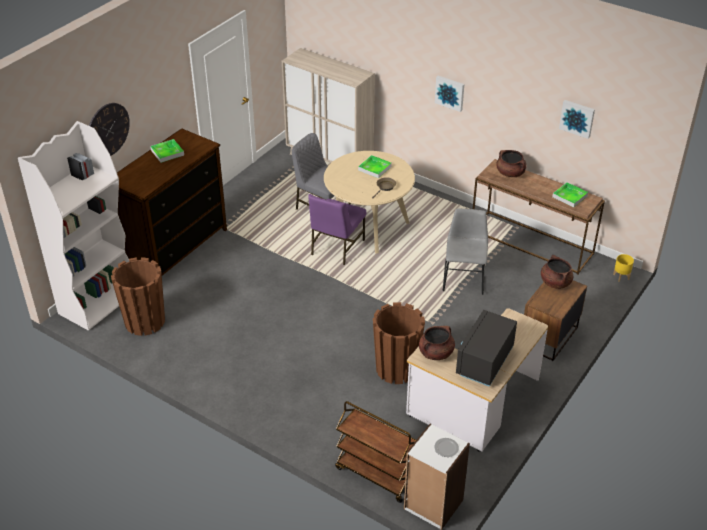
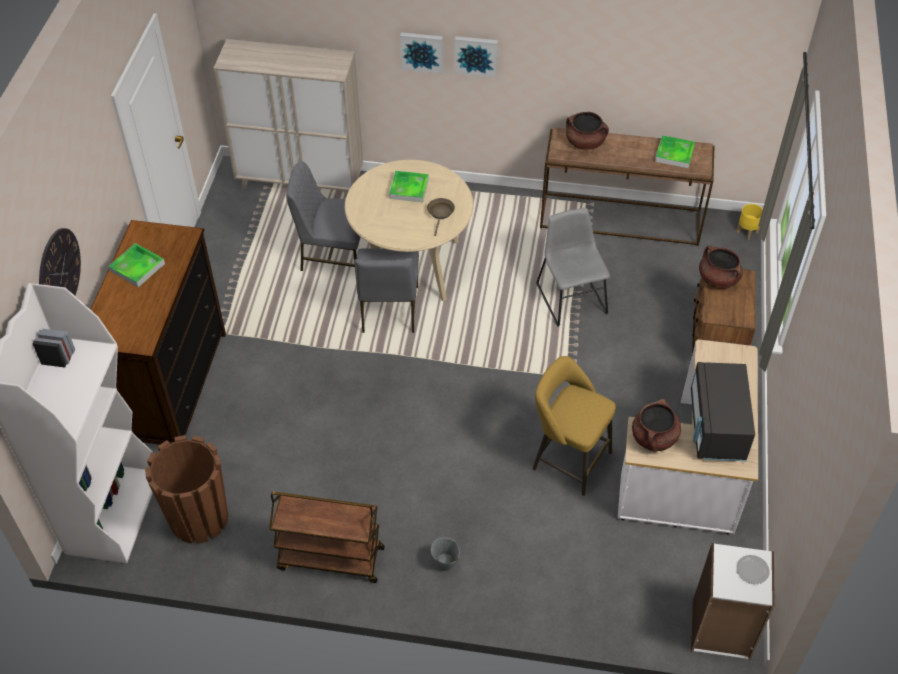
camera: 25 degrees left, 10 degrees up
purple chair [308,194,366,265] -> grey chair [355,248,419,333]
brown cart [335,401,416,503] -> brown cart moved to [269,492,385,583]
brown planter [373,302,425,384] -> yellow stool [532,356,616,496]
picture [559,100,595,139] -> picture moved to [400,32,443,74]
none -> grey bucket [431,538,460,572]

